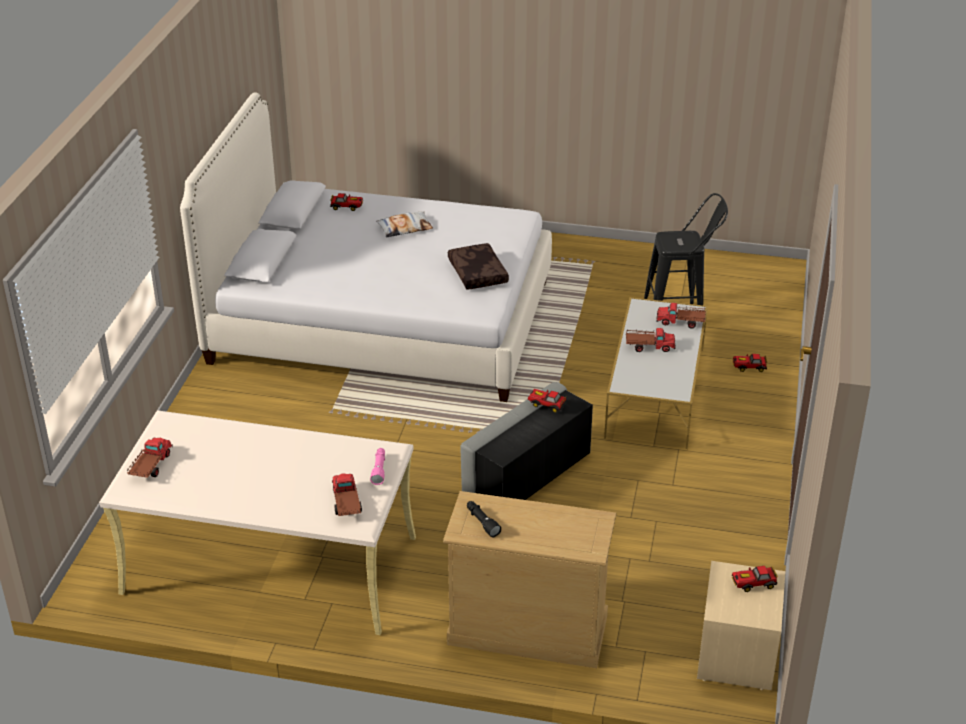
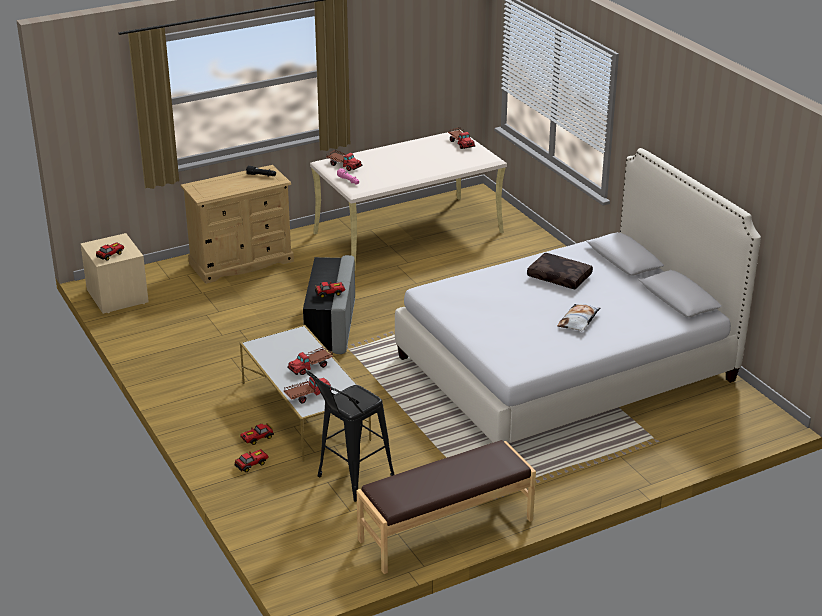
camera: 140 degrees right, 5 degrees down
toy car [330,193,363,211] -> toy car moved to [240,423,274,445]
brown pillow [448,243,509,289] -> brown pillow moved to [527,253,593,289]
none -> brown bench [357,440,536,574]

